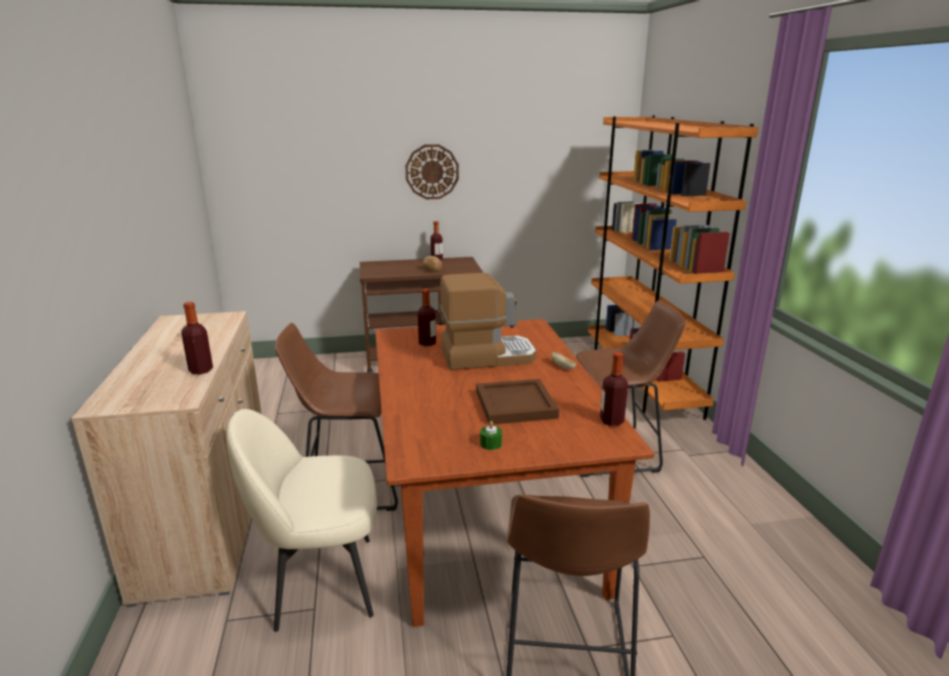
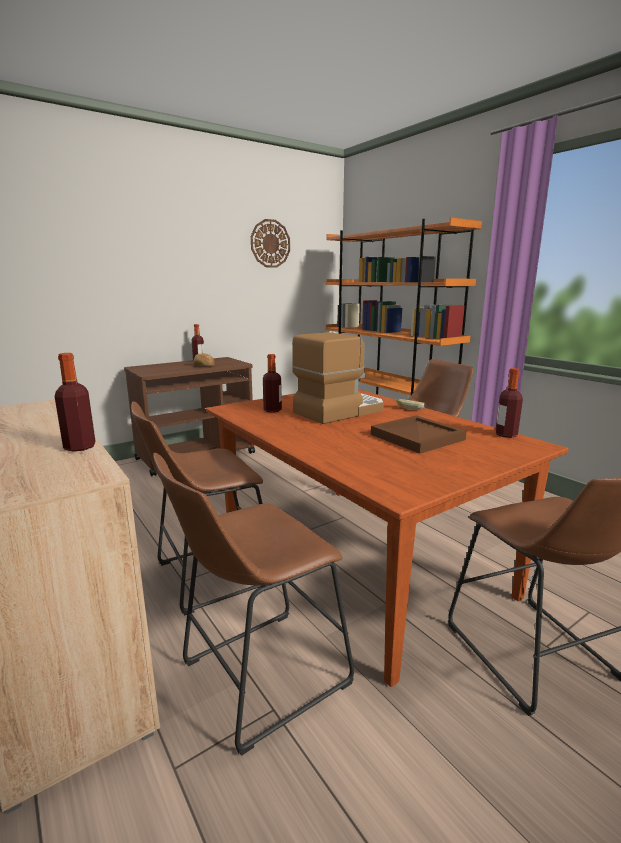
camera: 25 degrees left, 5 degrees down
beige chair [226,409,377,632] -> brown stool [153,453,354,756]
wall clock [405,144,459,199] -> wall clock moved to [251,219,290,268]
green candle [480,421,502,450] -> none

